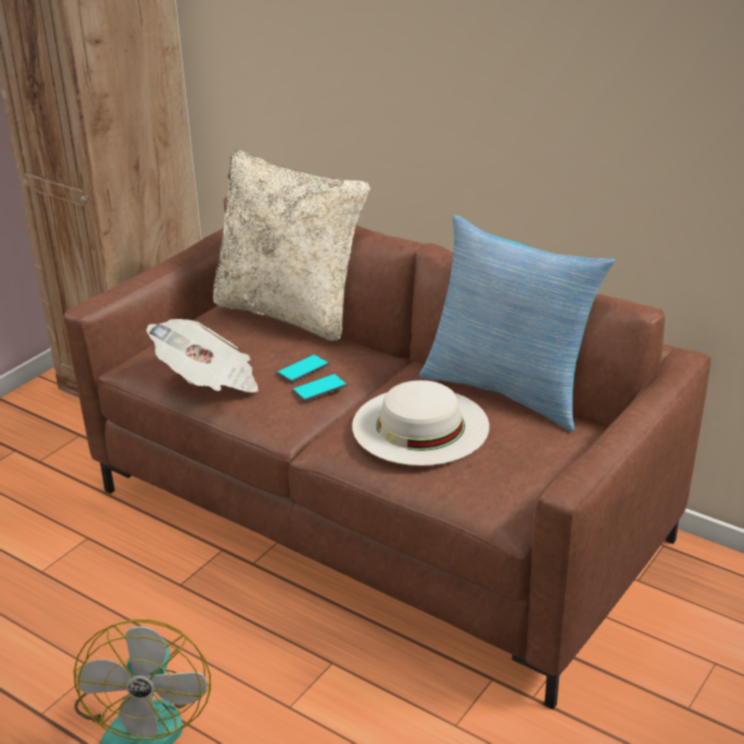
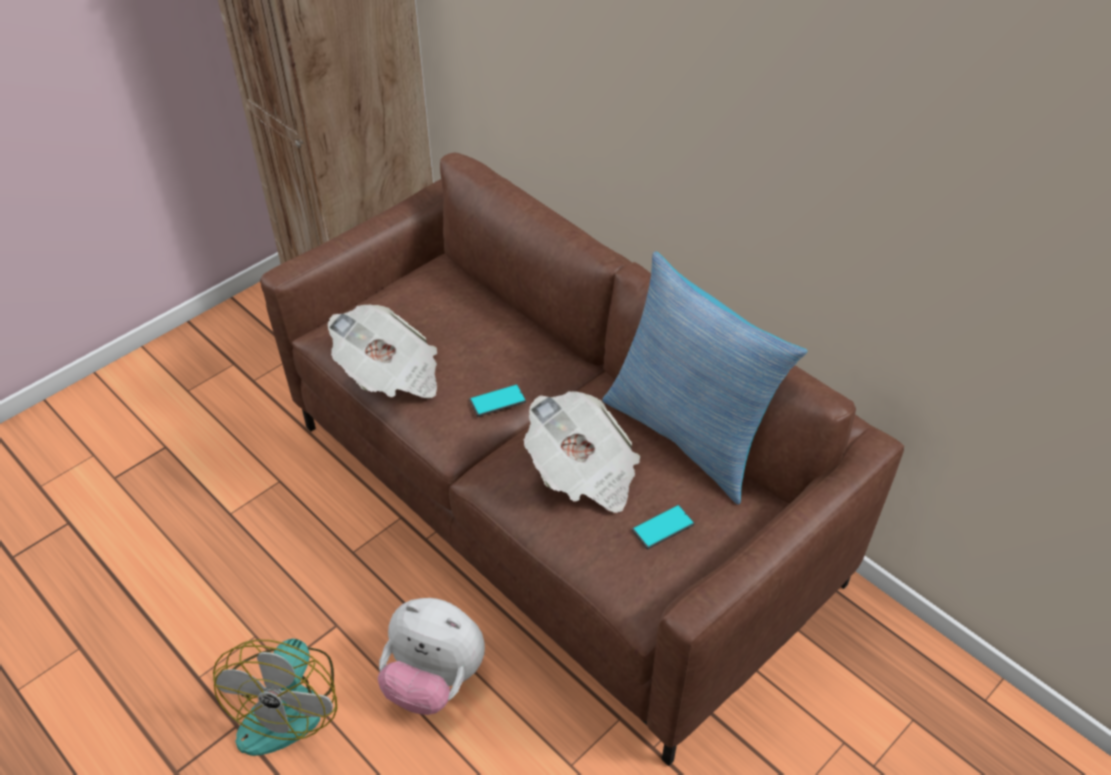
camera: 10 degrees right, 15 degrees up
beige pillow [213,149,371,341] -> none
phone [276,354,329,383] -> phone moved to [632,505,694,549]
white hat [352,380,489,466] -> newspaper [524,391,640,513]
none -> plush toy [378,598,485,715]

